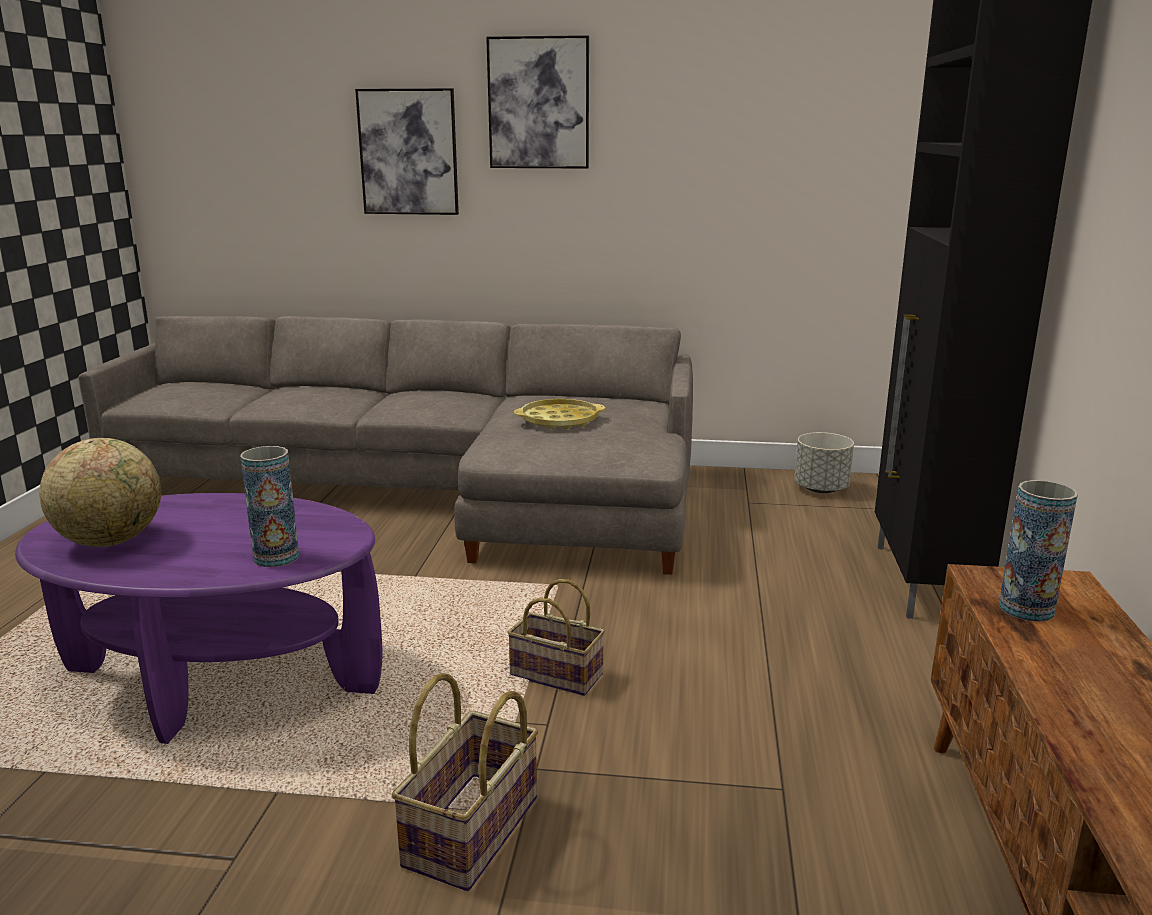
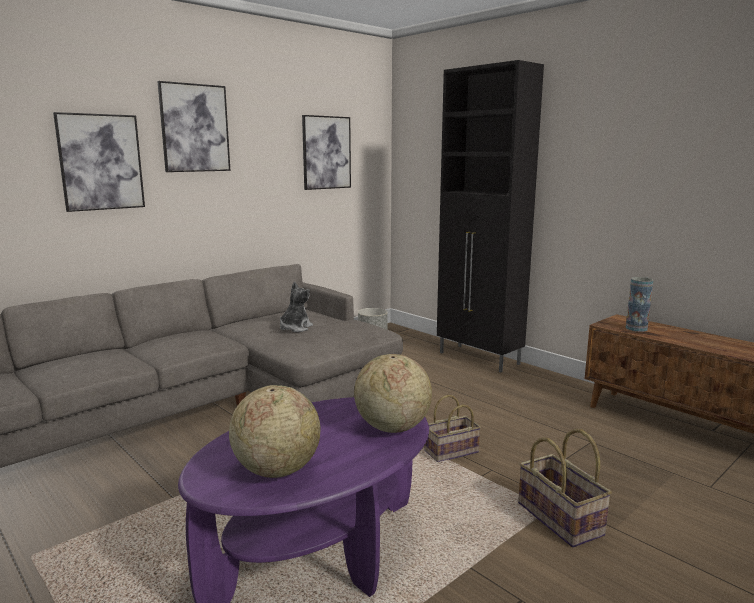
camera: 50 degrees left, 5 degrees down
vase [240,446,299,567] -> globe [354,354,432,433]
yellow tray [514,399,605,429] -> plush toy [280,282,313,332]
none -> picture [302,115,351,190]

